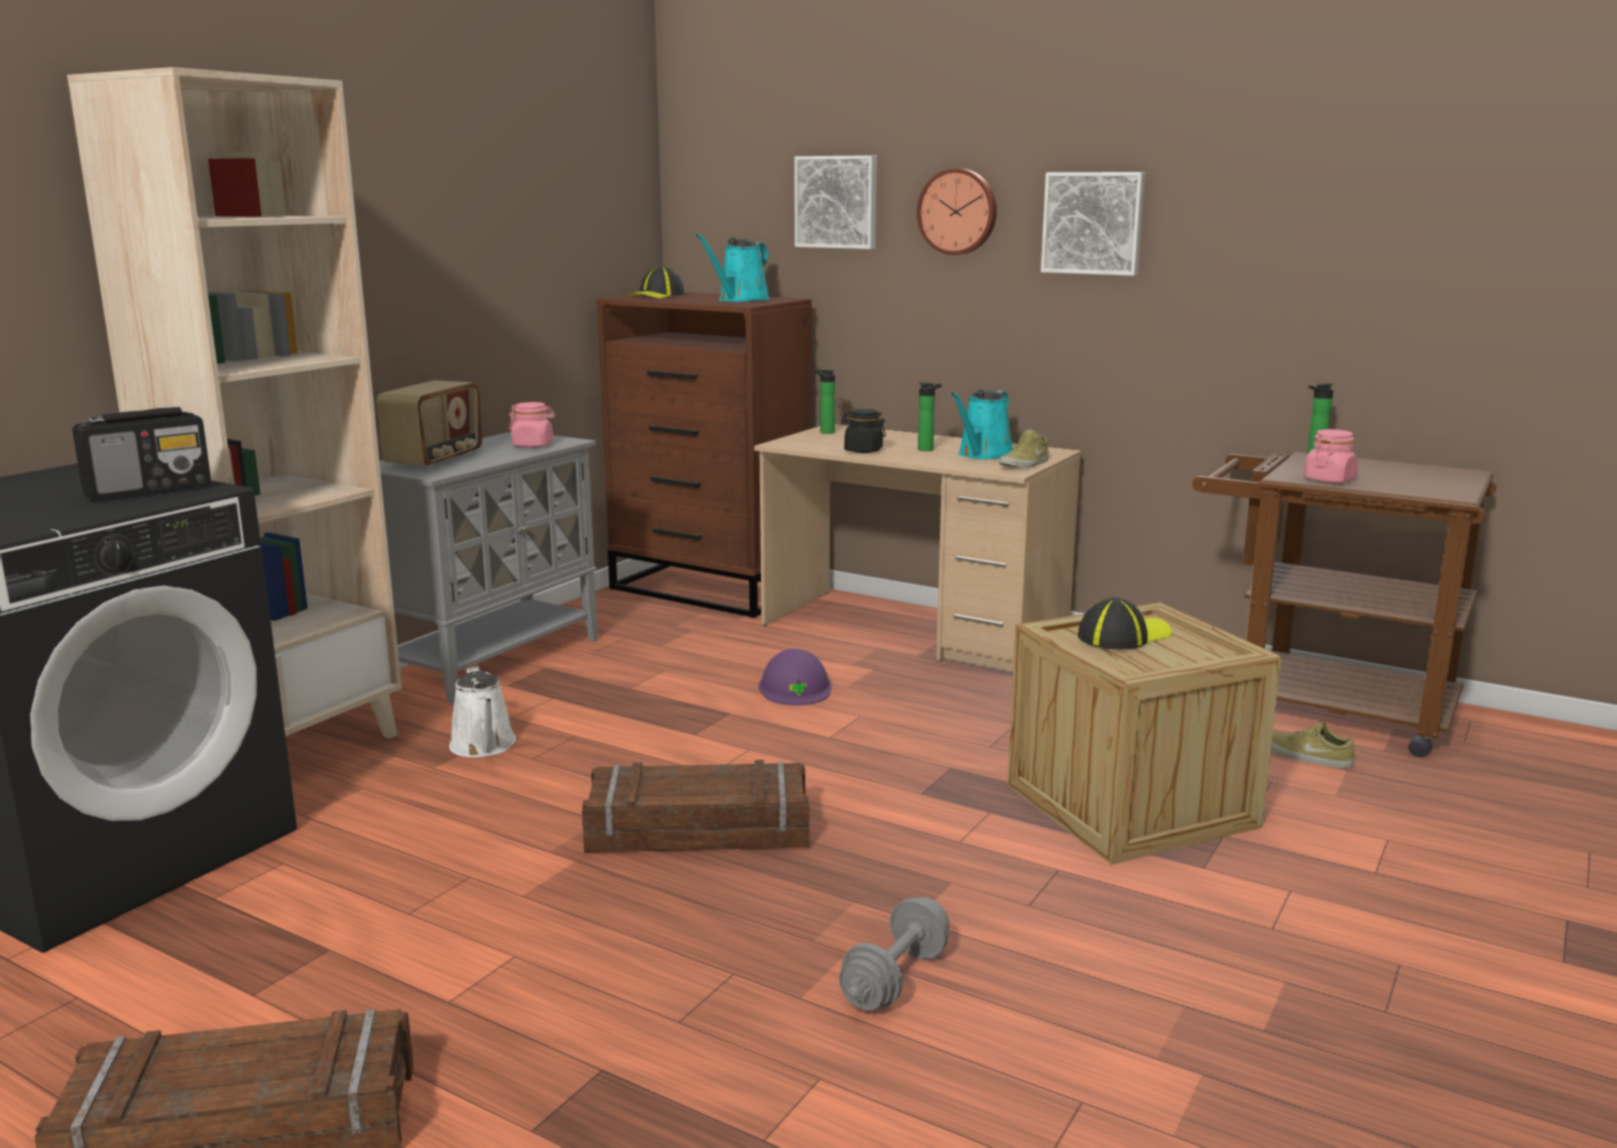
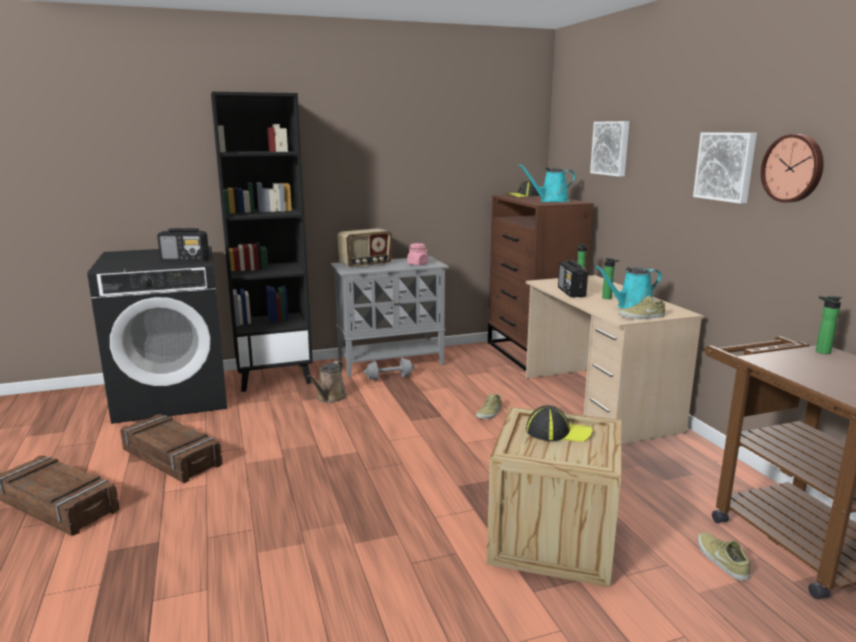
camera: 40 degrees right, 0 degrees up
beige bookcase [67,67,402,738] -> black bookcase [211,92,313,392]
white watering can [449,666,516,757] -> brown watering can [307,361,347,403]
crate [582,760,809,853] -> crate moved to [120,414,223,483]
purple hard hat [758,649,831,705] -> beige shoe [476,394,502,419]
grey dumbbell [839,897,949,1010] -> grey dumbbell moved to [364,358,414,381]
black jar [841,409,886,453] -> radio [558,260,588,298]
wall clock [917,168,997,255] -> wall clock moved to [761,134,824,203]
pink jar [1303,429,1358,483] -> none

